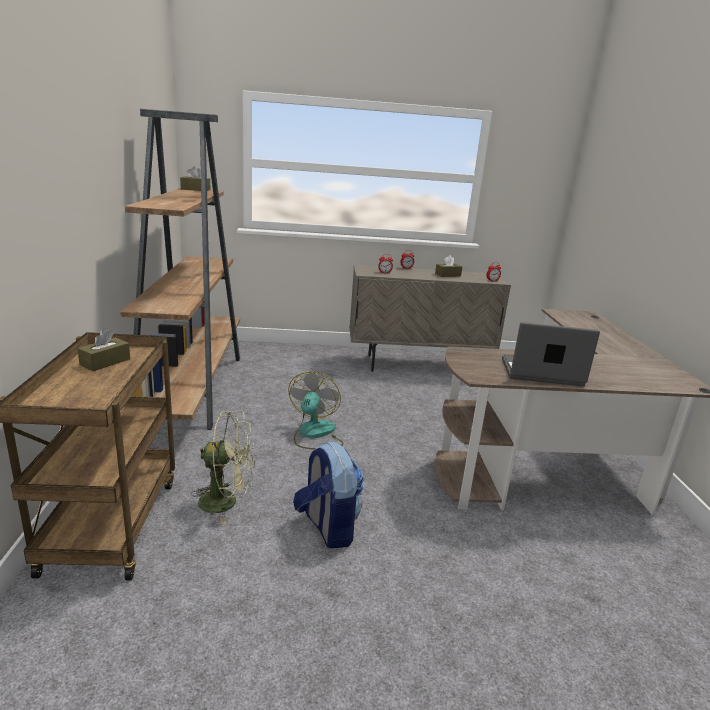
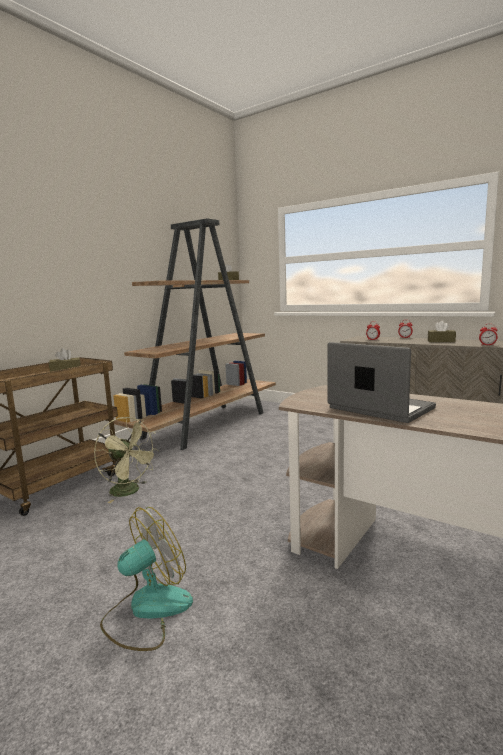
camera: 40 degrees right, 10 degrees down
fan [288,371,344,450] -> fan moved to [100,507,193,651]
backpack [293,442,364,549] -> none

